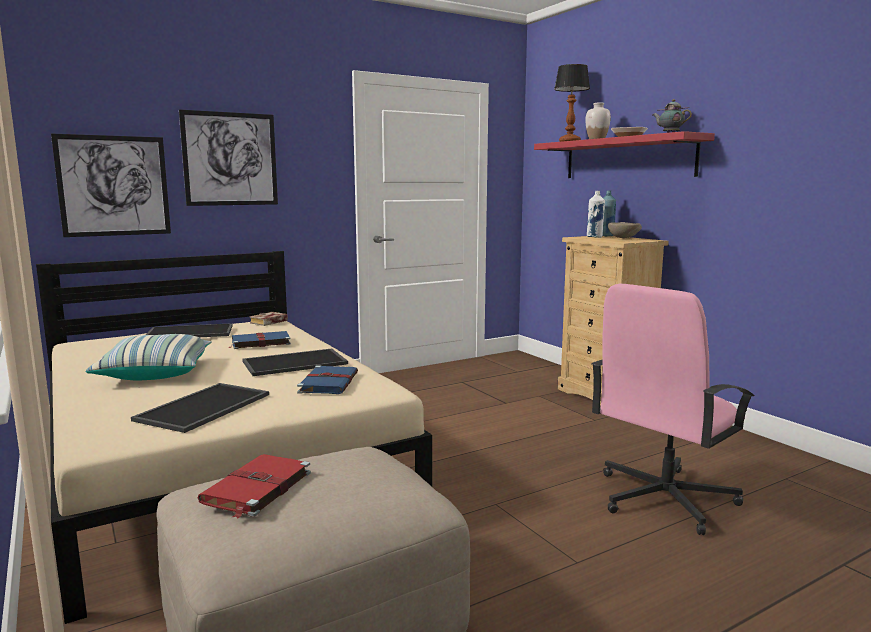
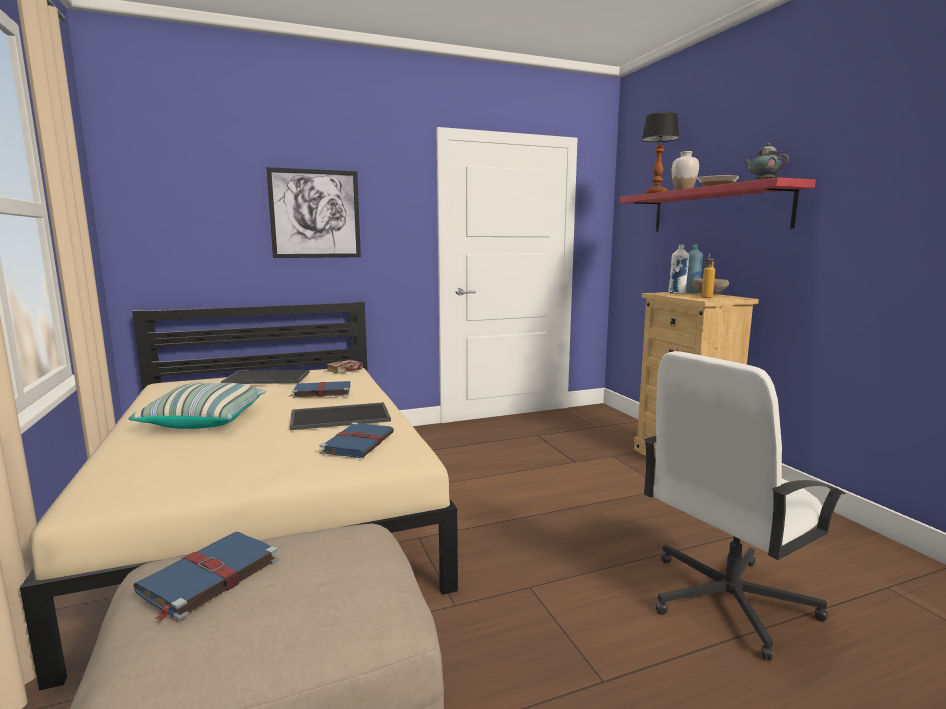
camera: 10 degrees right, 0 degrees up
picture [51,134,171,237] -> none
tray [131,383,269,433] -> none
red book [198,454,311,519] -> blue book [133,532,278,621]
pink office chair [591,284,754,535] -> white office chair [644,351,845,660]
none -> bottle [701,254,715,298]

